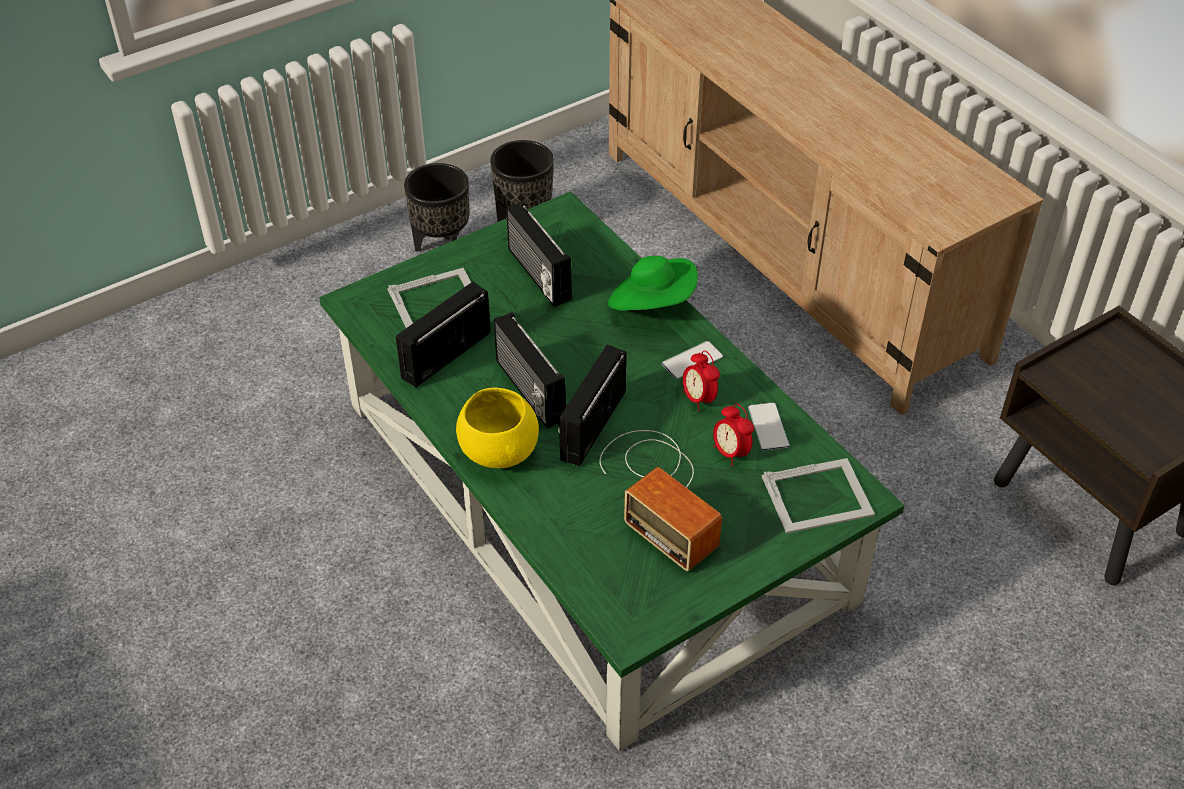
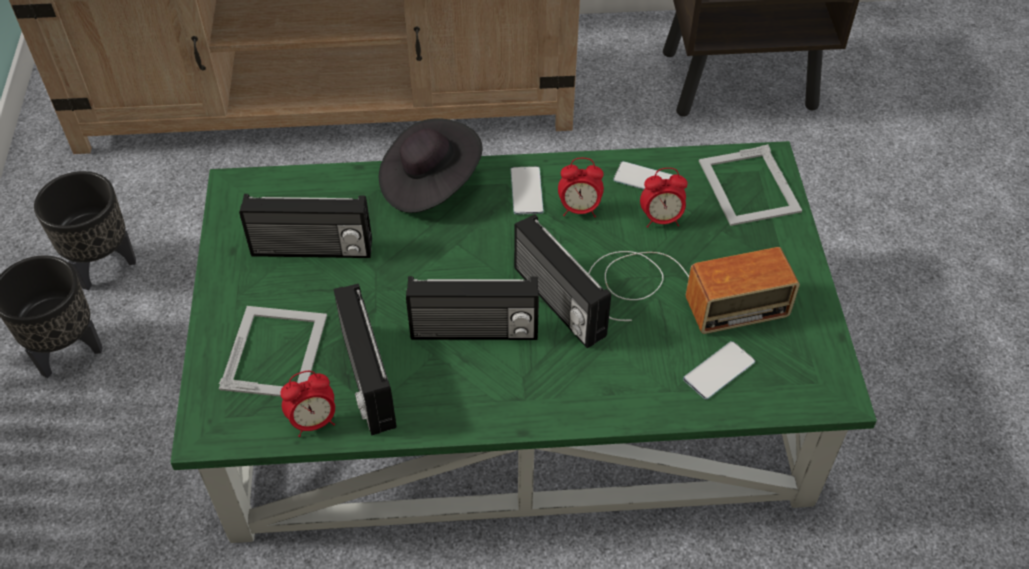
camera: 60 degrees left, 5 degrees up
yellow bowl [456,387,539,468] -> none
green hat [608,256,698,311] -> black hat [378,119,483,213]
picture frame [762,458,875,534] -> picture frame turned 150 degrees clockwise [699,144,802,226]
none -> alarm clock [280,371,335,437]
none -> phone [683,341,755,400]

